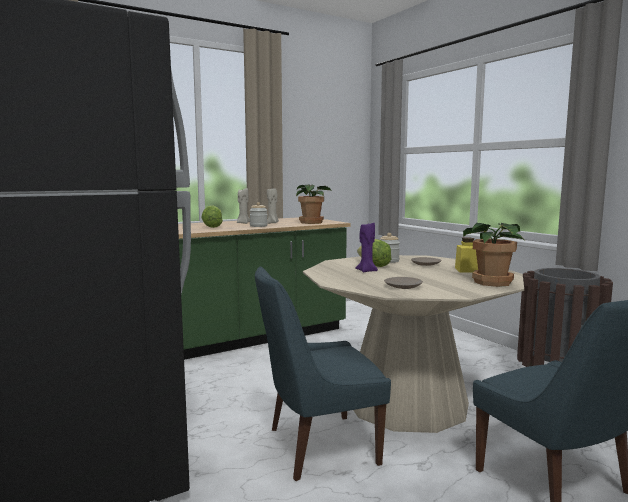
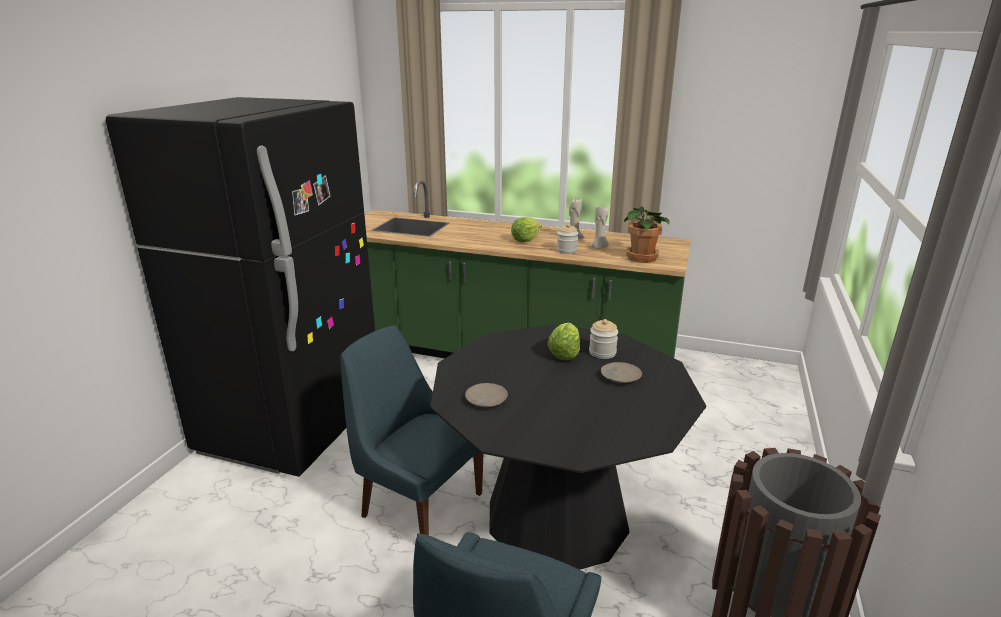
camera: 50 degrees right, 15 degrees up
beige dining table [303,255,524,433] -> black dining table [430,324,706,570]
purple candle [356,222,378,273] -> none
yellow jar [455,237,478,273] -> none
potted plant [463,223,524,287] -> none

